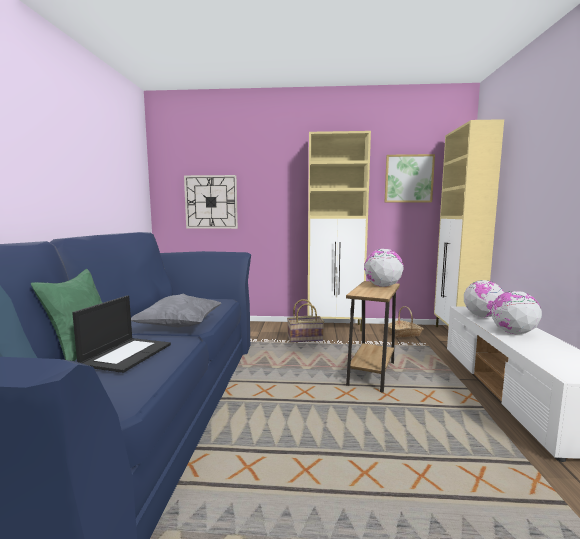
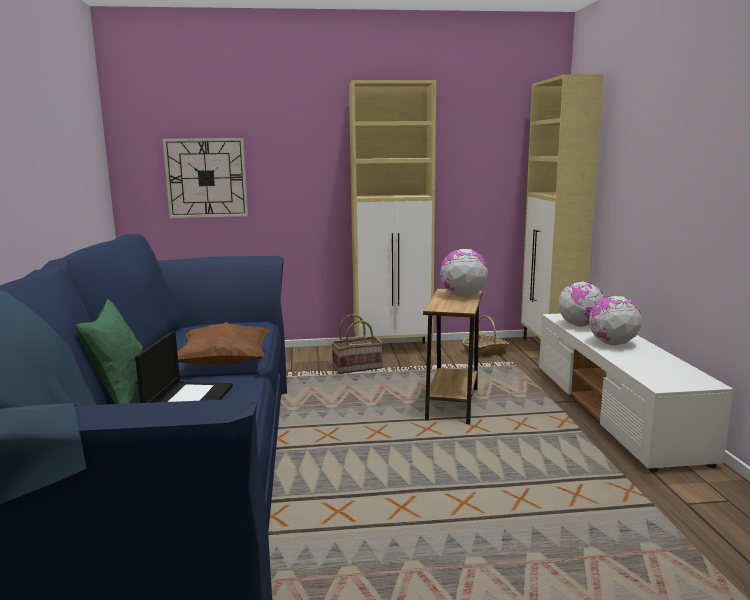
camera: 10 degrees left, 5 degrees up
grey pillow [131,294,221,328] -> brown pillow [177,322,270,365]
picture [385,154,435,203] -> none

